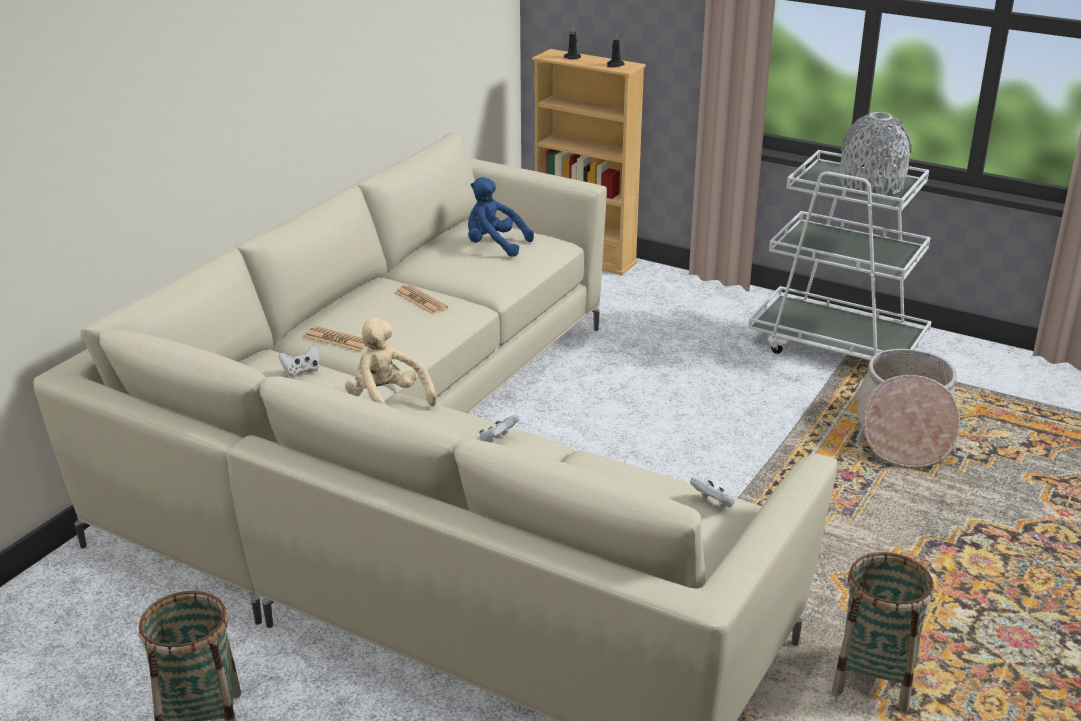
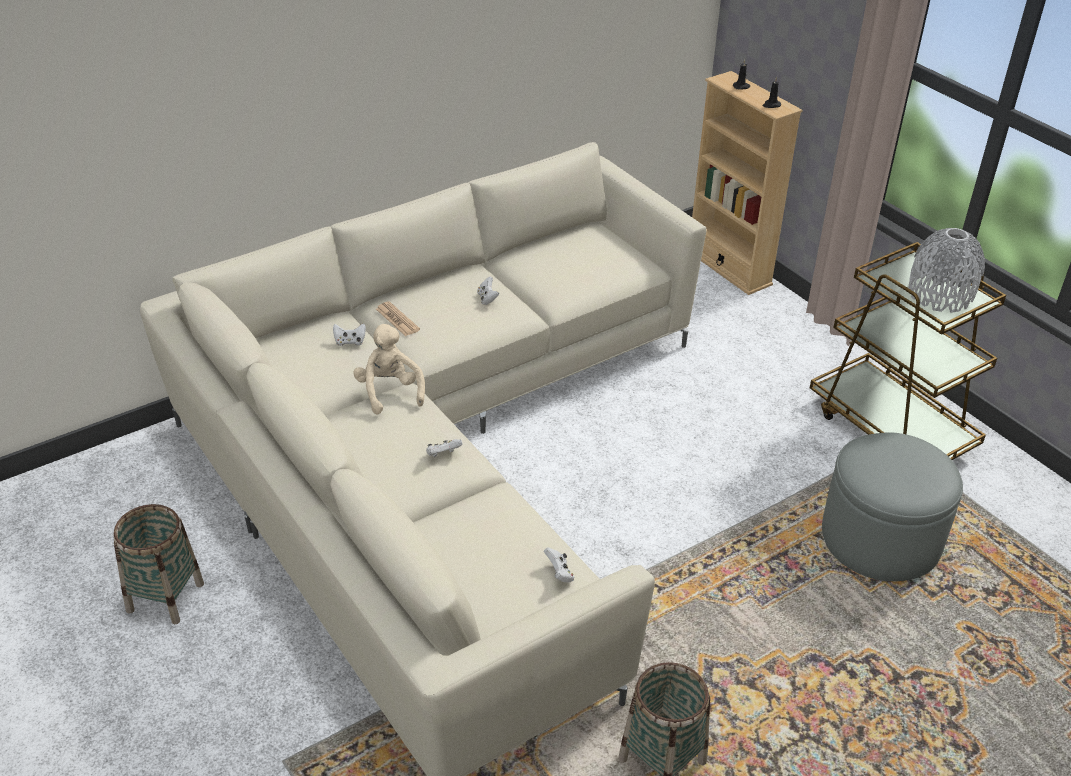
camera: 25 degrees right, 10 degrees up
newspaper [395,285,448,314] -> white game controller [477,277,499,305]
blue plush toy [468,177,534,257] -> none
white cart [748,150,932,360] -> brown cart [810,242,1006,460]
basket [856,349,960,469] -> grey ottoman [822,432,963,581]

